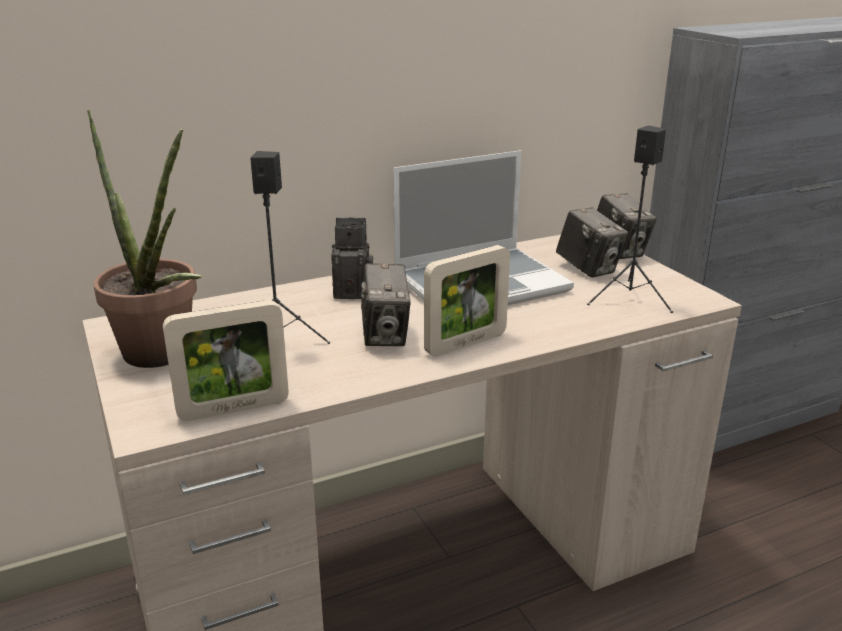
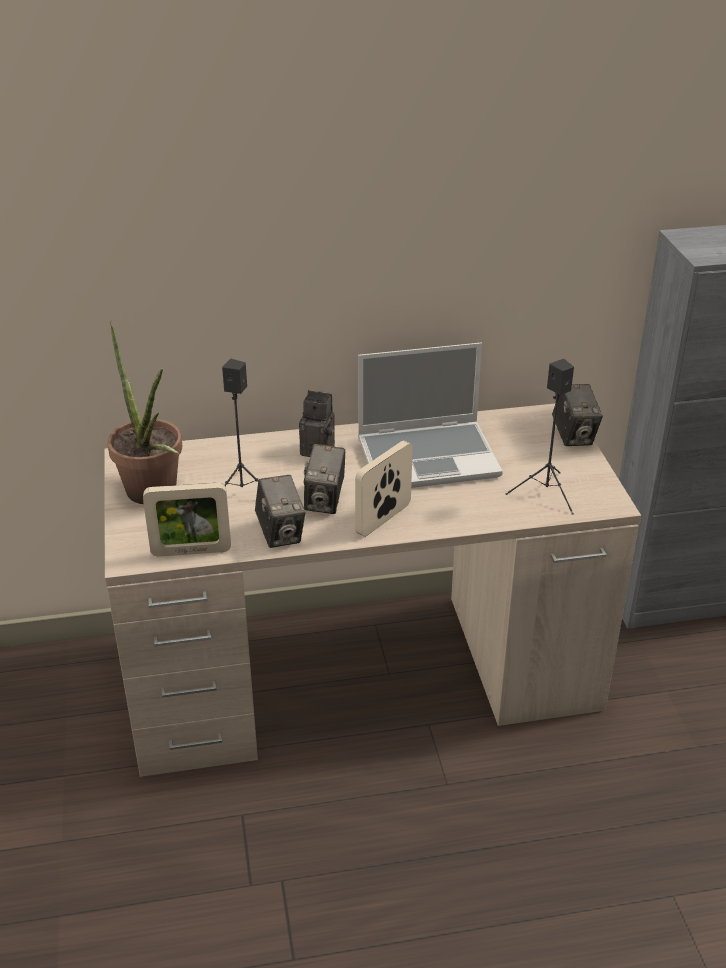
camera: 15 degrees right, 10 degrees up
picture frame [424,245,510,357] -> picture frame turned 150 degrees clockwise [355,441,413,537]
camera [556,207,628,278] -> camera moved to [255,475,305,548]

